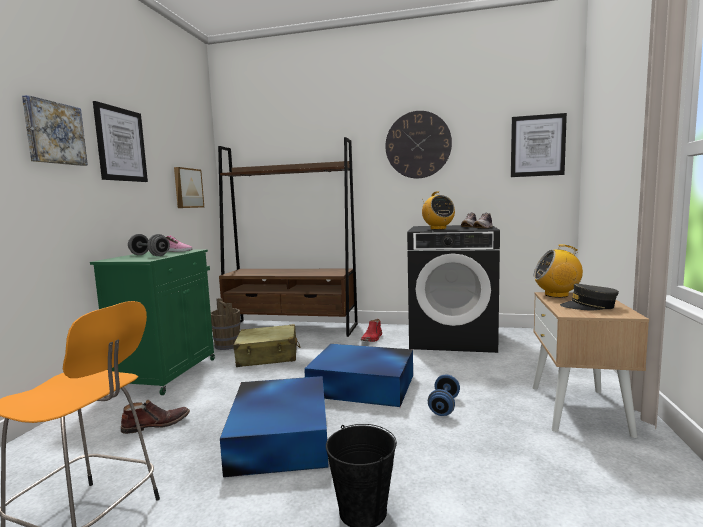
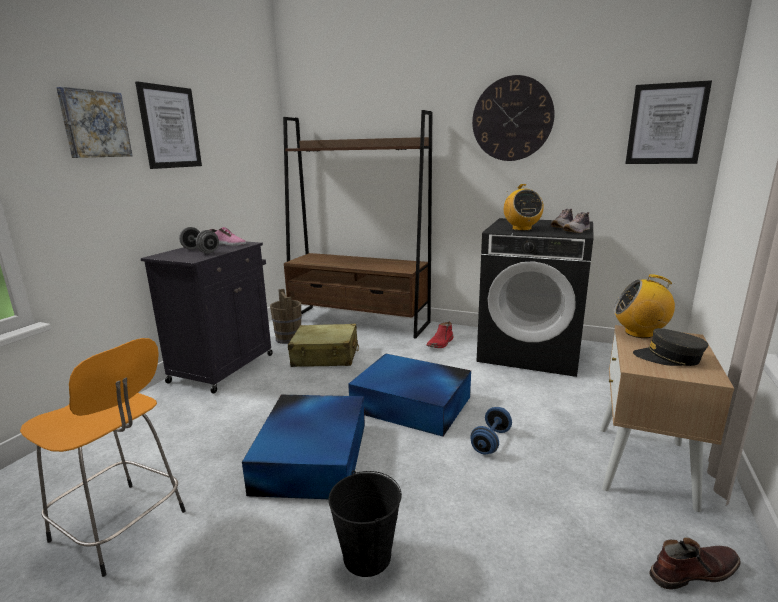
camera: 10 degrees right, 10 degrees up
green cabinet [90,249,215,395] -> black cabinet [140,242,273,393]
brown boot [121,400,190,434] -> brown boot moved to [649,537,741,589]
picture [174,167,204,208] -> none

